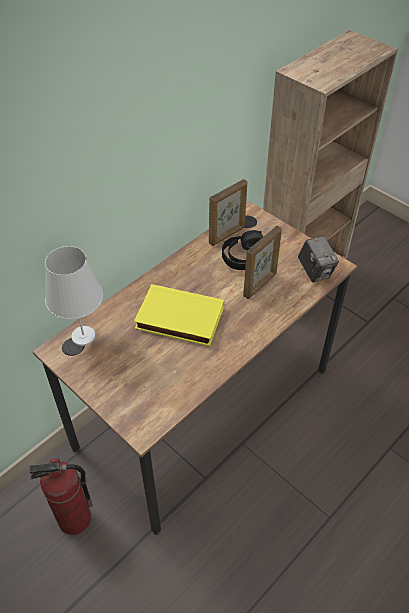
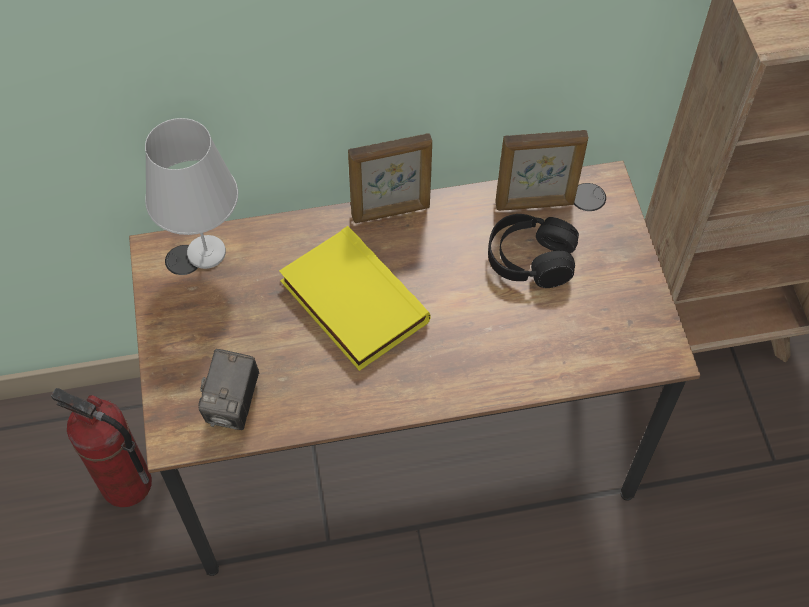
camera: 35 degrees right, 10 degrees up
picture frame [243,226,282,299] -> picture frame moved to [348,133,432,223]
camera [298,236,339,283] -> camera moved to [198,349,259,430]

